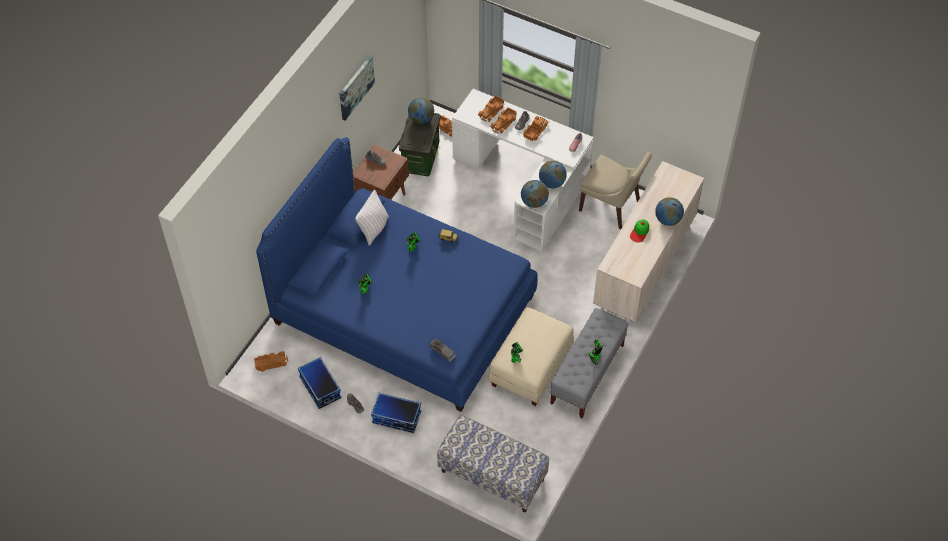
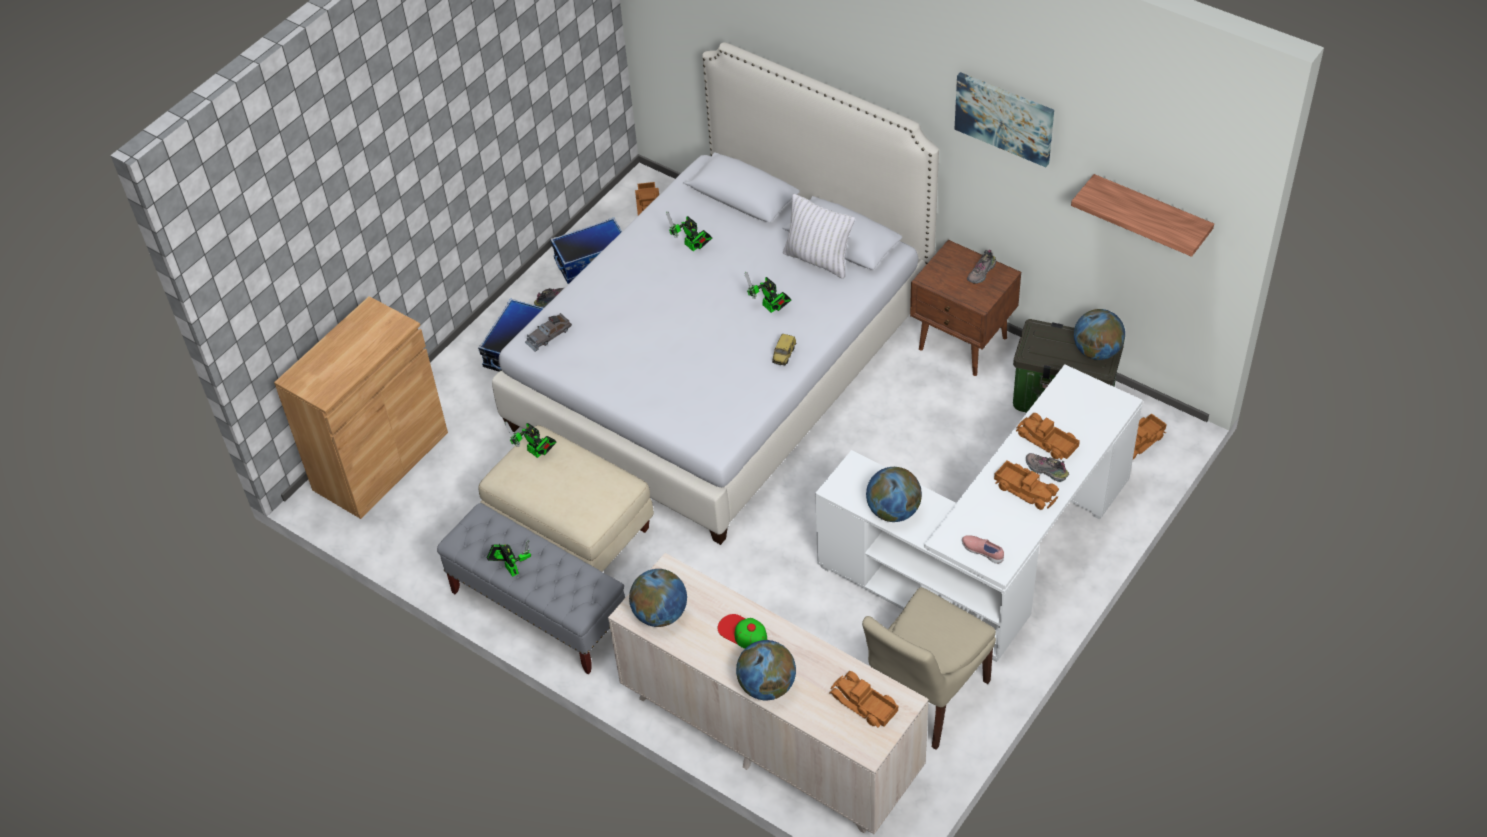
camera: 100 degrees right, 5 degrees down
blue bed [256,137,538,412] -> white bed [492,42,939,545]
bench [437,415,549,512] -> brown cabinet [274,296,448,519]
toy truck [478,96,505,122] -> toy truck moved to [829,671,898,727]
globe [521,180,549,208] -> globe moved to [629,569,687,627]
none -> shelf [1071,174,1214,257]

